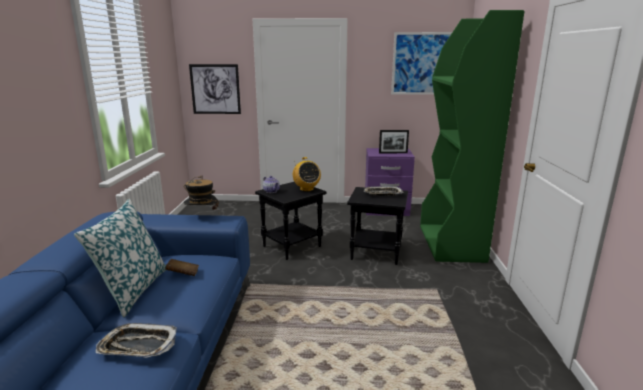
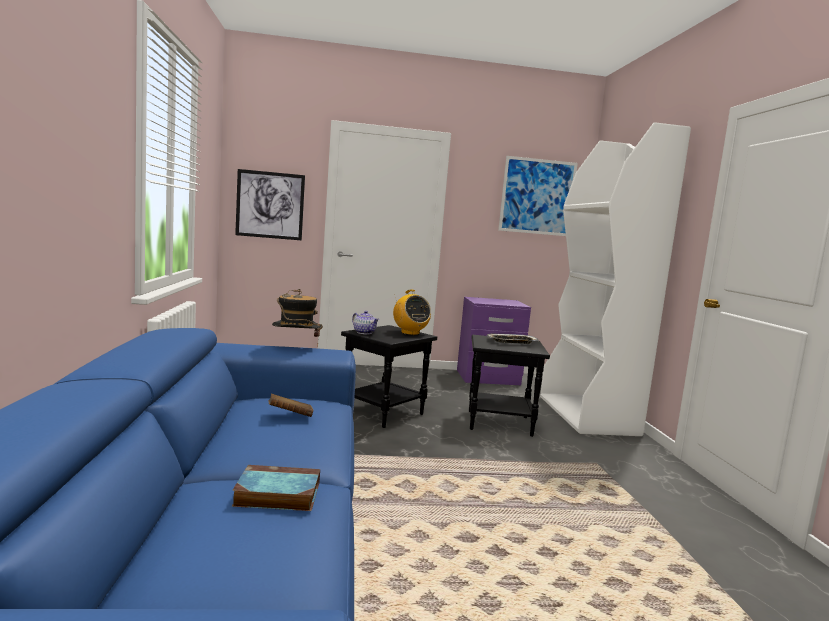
camera: 10 degrees left, 10 degrees down
pillow [74,199,166,317] -> none
tray [96,323,177,358] -> book [232,465,320,511]
picture frame [379,130,409,153] -> none
green bookcase [420,10,524,263] -> white bookcase [540,122,691,436]

